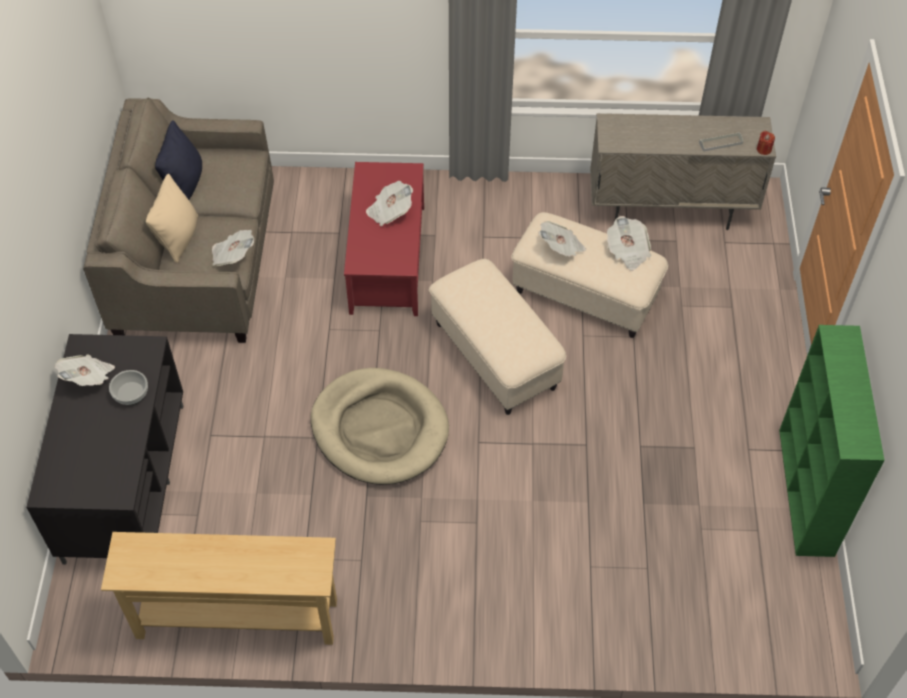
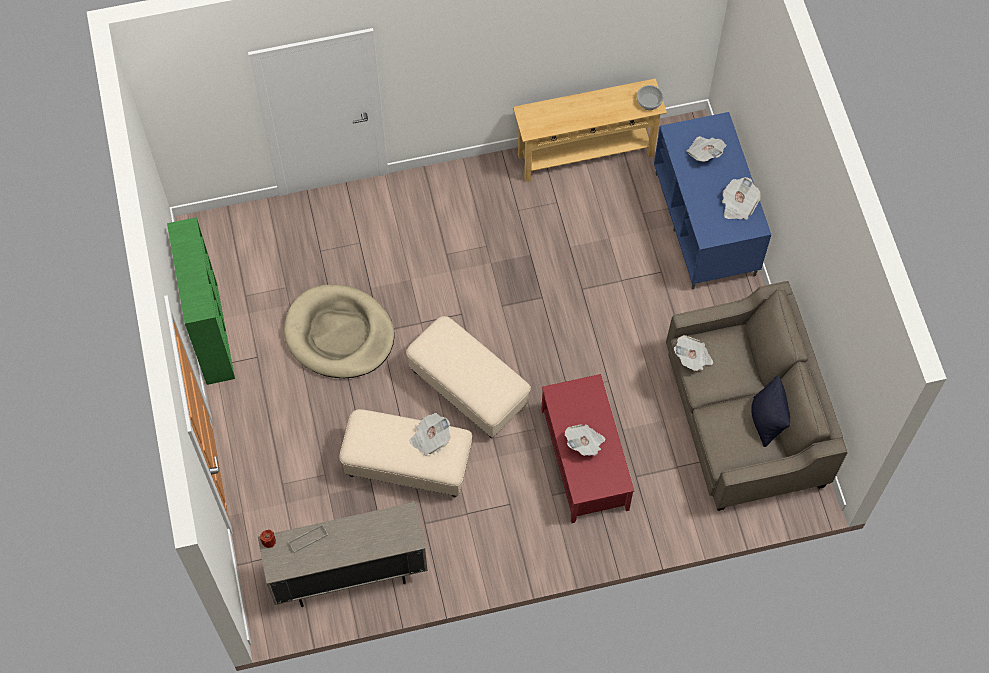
camera: 165 degrees right, 10 degrees up
black tv stand [26,334,183,565] -> blue tv stand [654,112,771,289]
bowl [109,370,148,405] -> bowl moved to [637,85,664,110]
beige pillow [146,174,198,263] -> none
beige dog bed [311,368,449,485] -> beige dog bed moved to [284,284,395,378]
newspaper [607,216,652,271] -> newspaper moved to [686,136,726,161]

